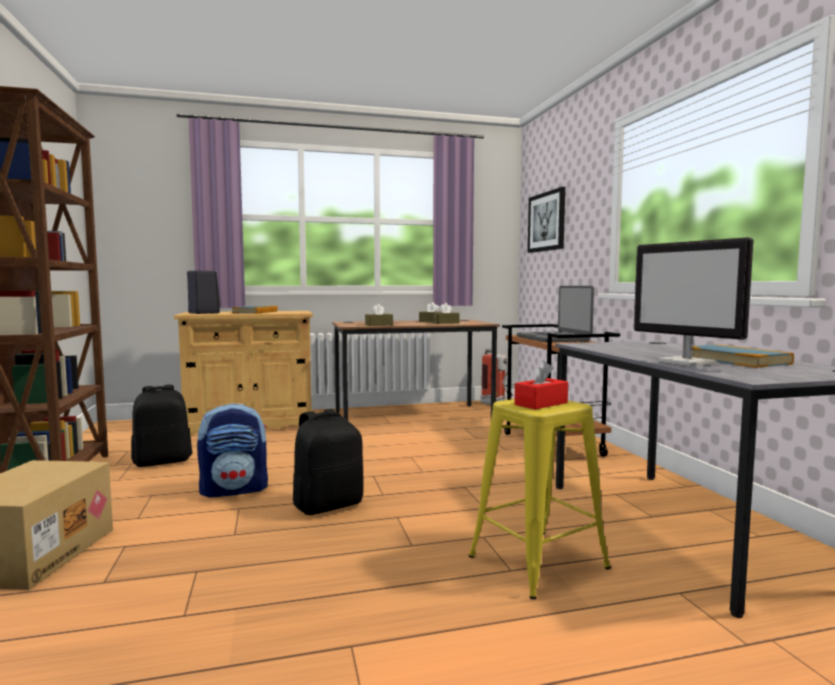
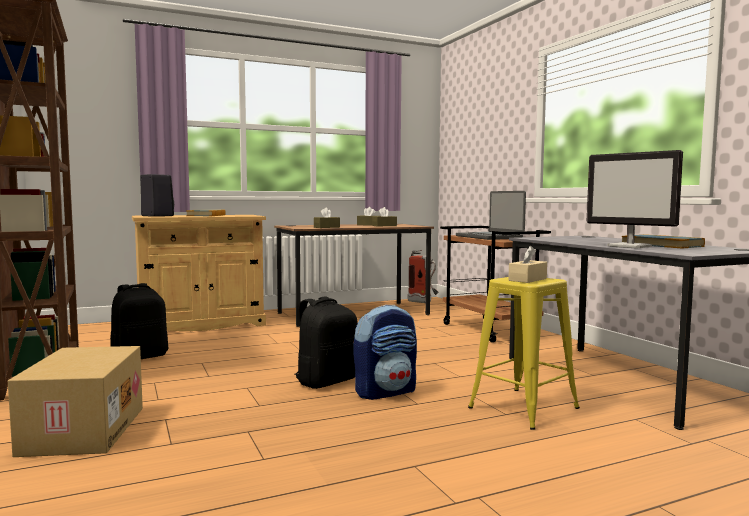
camera: 10 degrees left, 0 degrees up
backpack [197,403,268,497] -> backpack moved to [354,305,417,400]
red tissue box [514,361,568,410] -> beige tissue box [508,246,547,283]
picture [528,187,565,253] -> none

